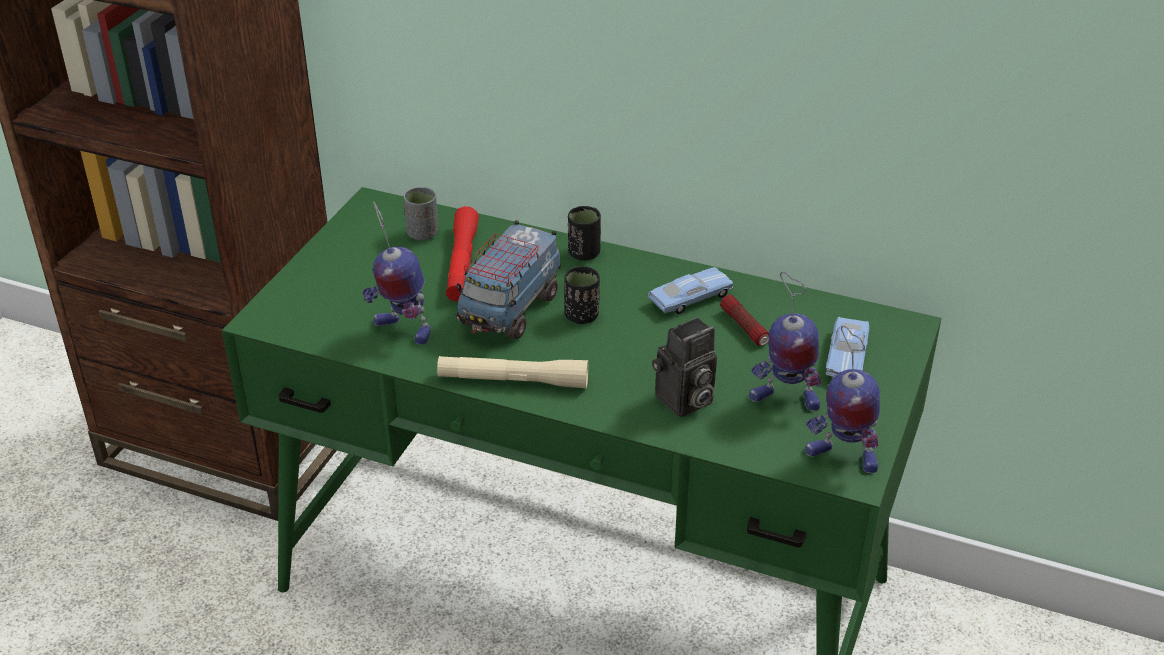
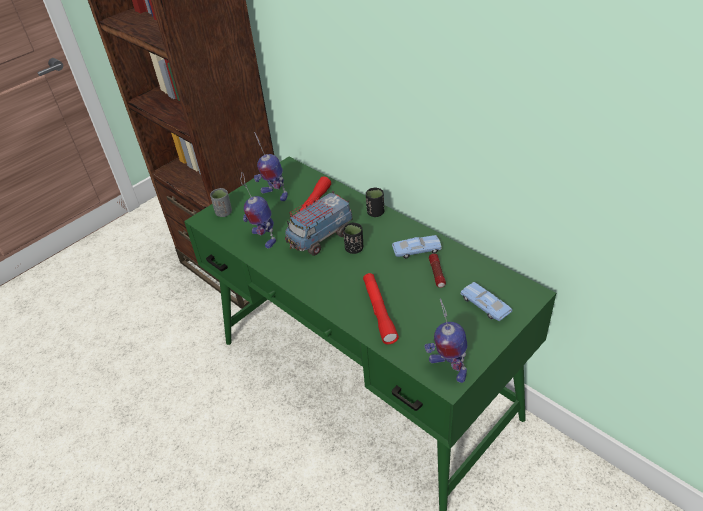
camera: 25 degrees right, 5 degrees up
grey cup [404,187,438,241] -> grey cup moved to [210,188,232,217]
beige flashlight [437,356,588,388] -> none
camera [652,317,717,417] -> red flashlight [363,273,399,344]
toy robot [749,272,821,411] -> toy robot moved to [254,132,288,201]
blue toy car [826,317,869,377] -> blue toy car turned 105 degrees clockwise [461,282,512,321]

